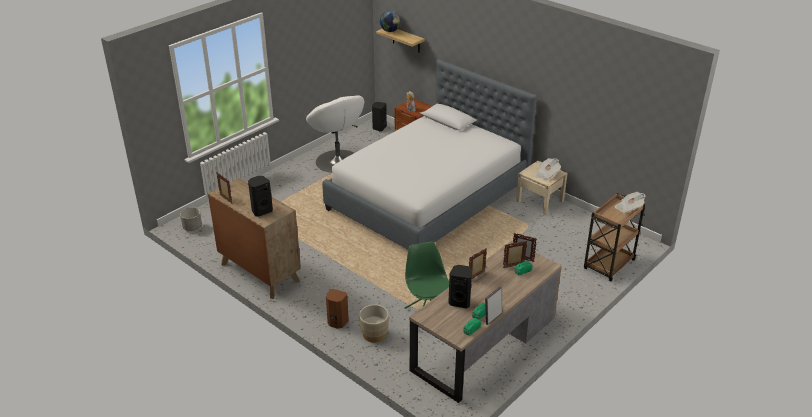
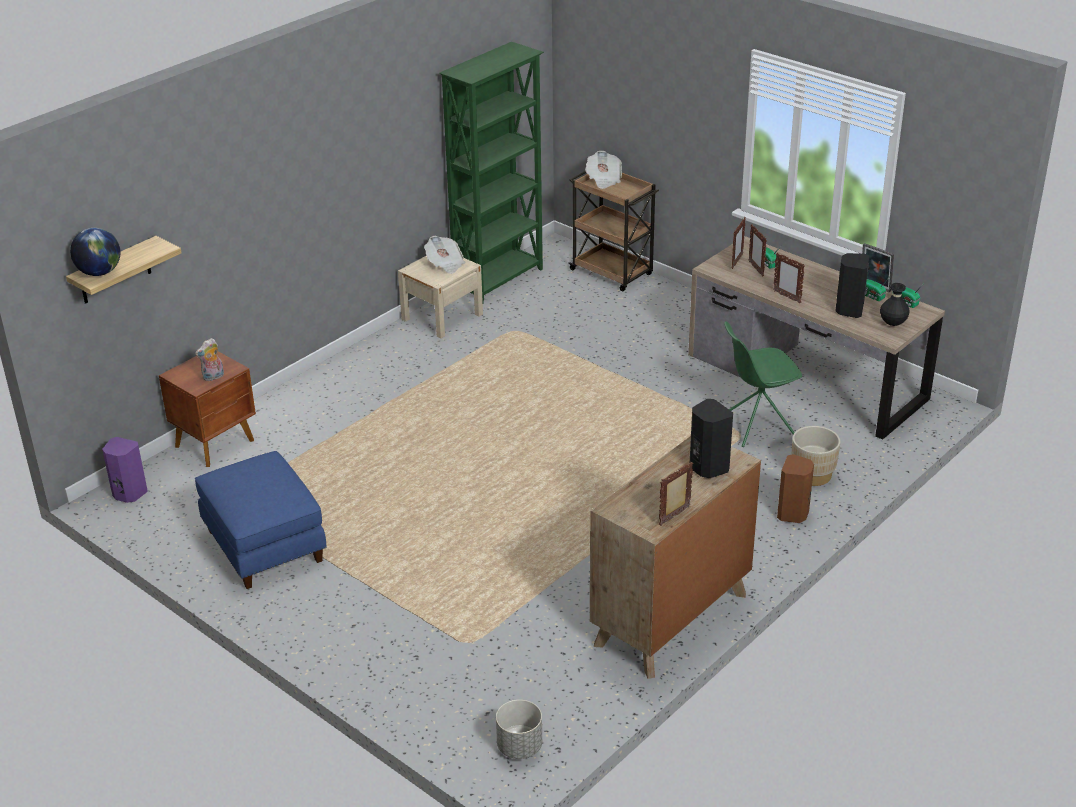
camera: 90 degrees left, 0 degrees up
white armchair [306,95,364,173] -> blue ottoman [195,451,327,589]
bed [322,59,537,249] -> none
black speaker [372,102,387,131] -> purple speaker [102,437,148,503]
none -> green bookcase [439,42,544,303]
none -> black vase [880,283,910,326]

